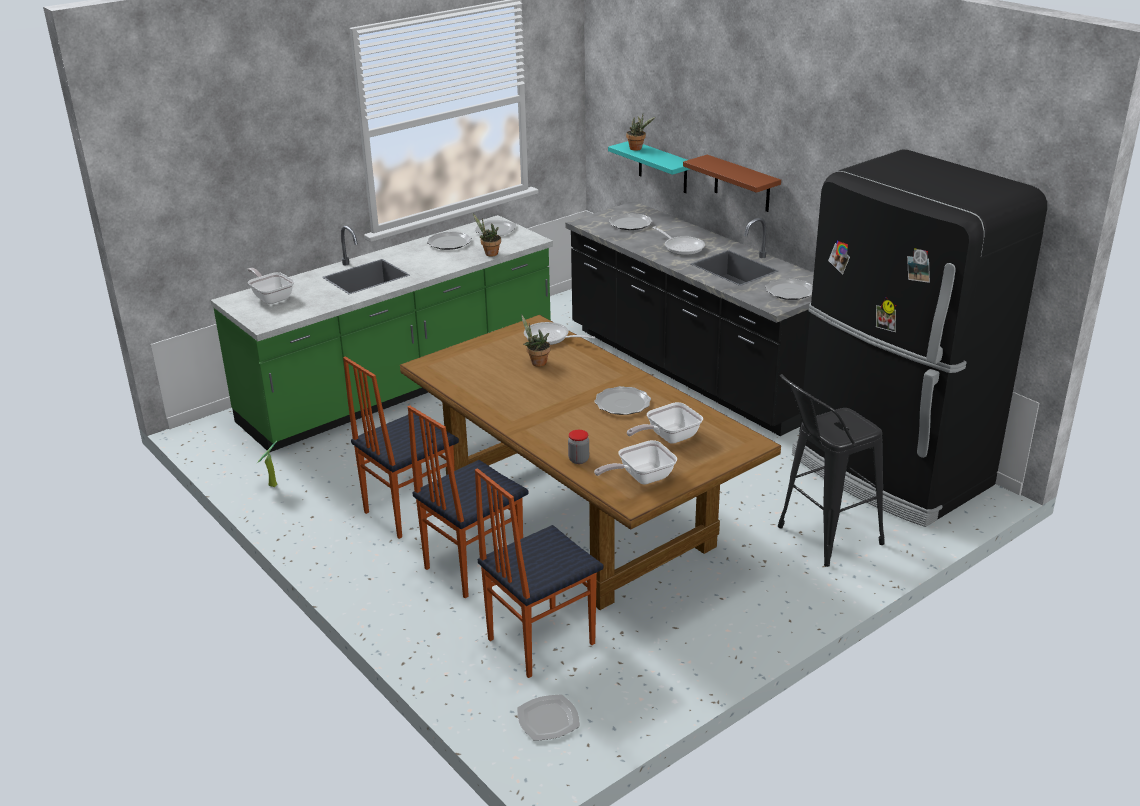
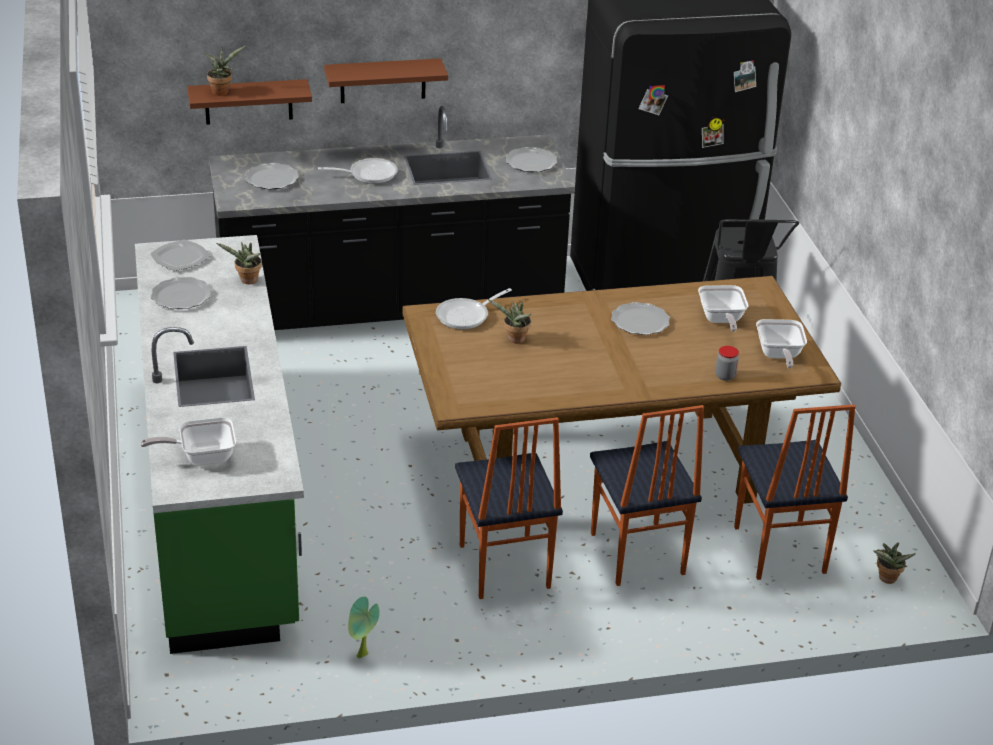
camera: 65 degrees left, 5 degrees up
plate [517,694,580,741] -> potted plant [873,543,916,584]
turquoise shelf [608,141,690,193] -> brown shelf [187,79,312,125]

